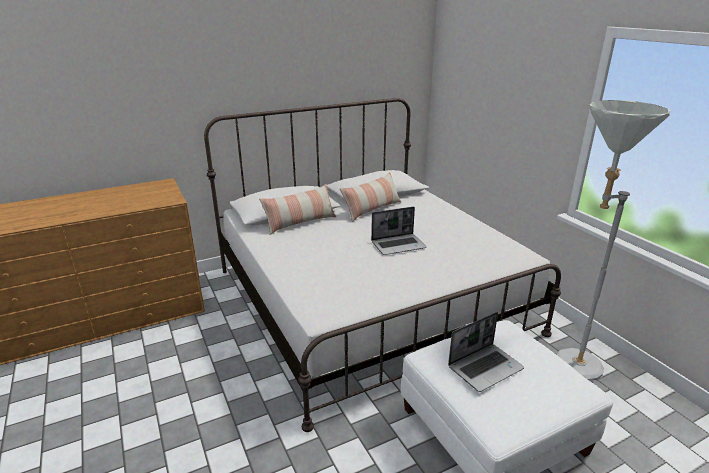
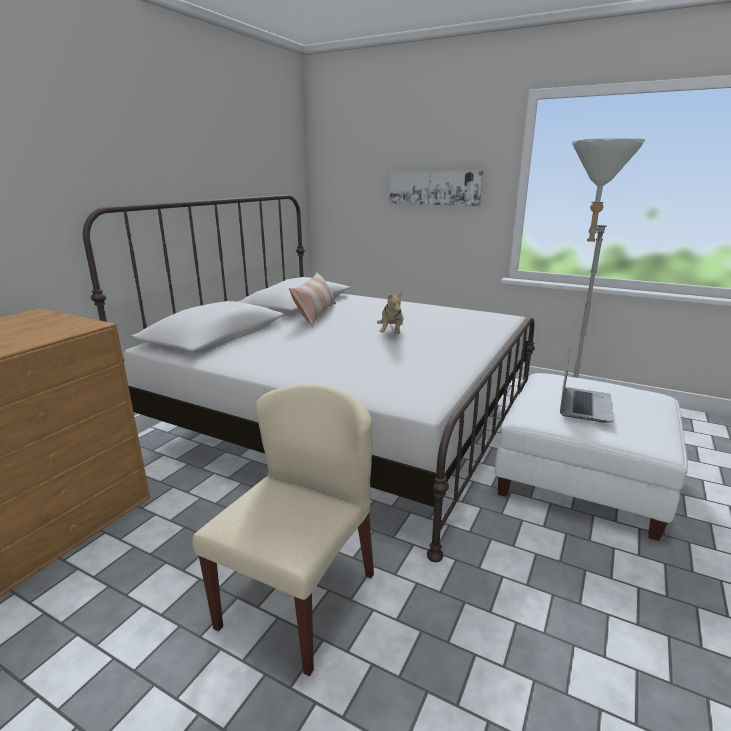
camera: 35 degrees left, 5 degrees down
pillow [259,184,336,235] -> none
laptop [371,207,427,255] -> plush toy [377,292,404,334]
none -> beige chair [192,384,374,676]
none -> picture [390,171,483,206]

